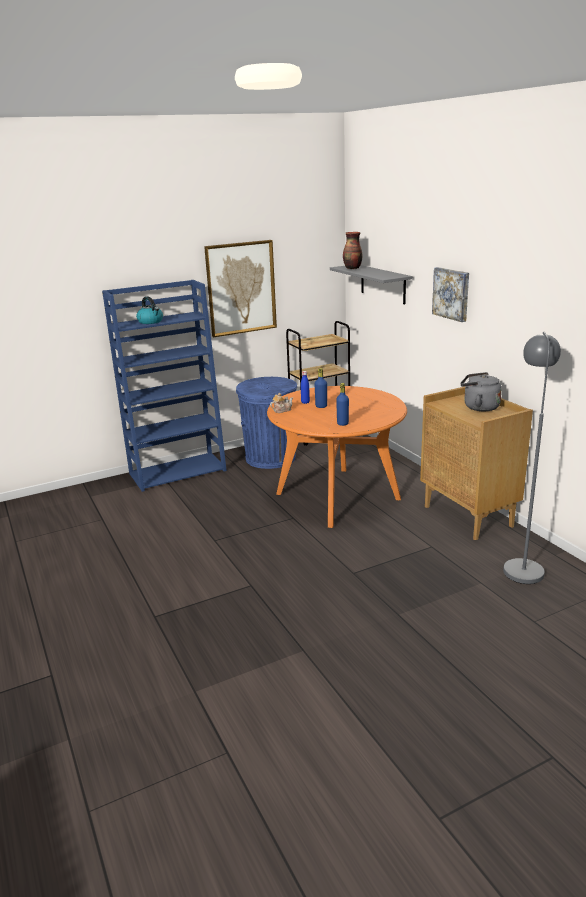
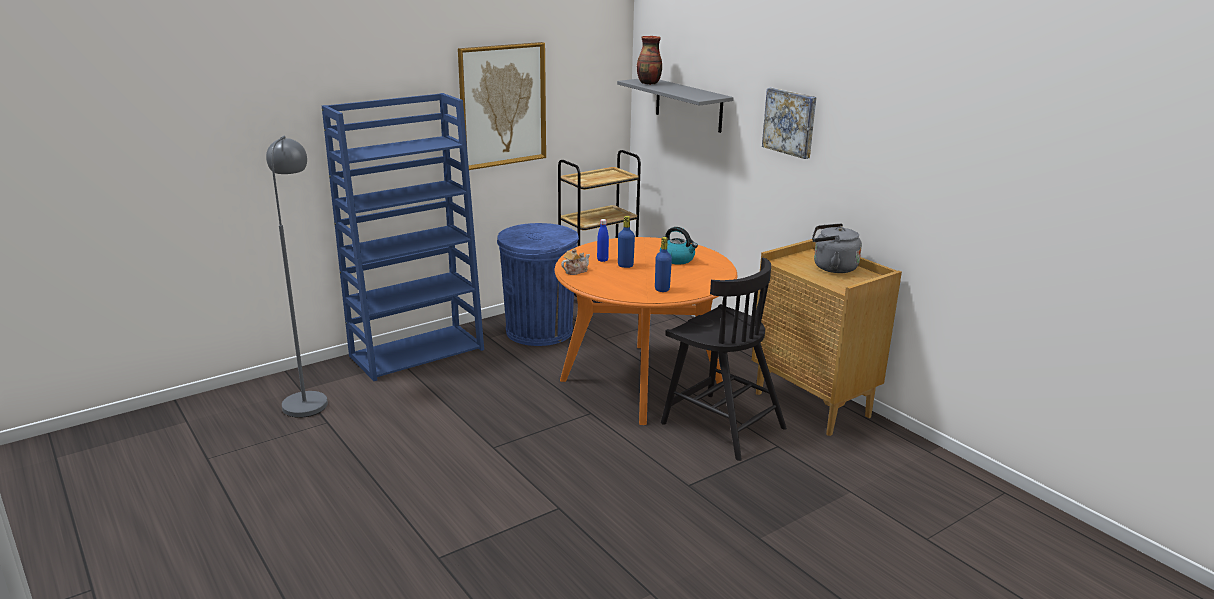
camera: 10 degrees left, 0 degrees up
kettle [136,296,163,324] -> kettle moved to [660,227,698,264]
grey floor lamp [503,332,561,584] -> grey floor lamp moved to [266,136,328,418]
none -> black chair [661,258,787,461]

